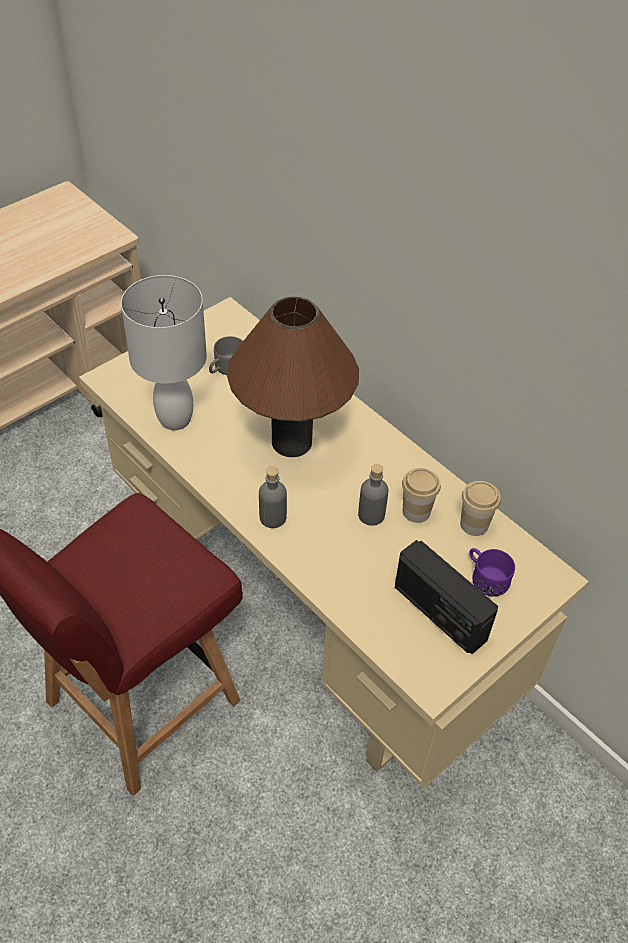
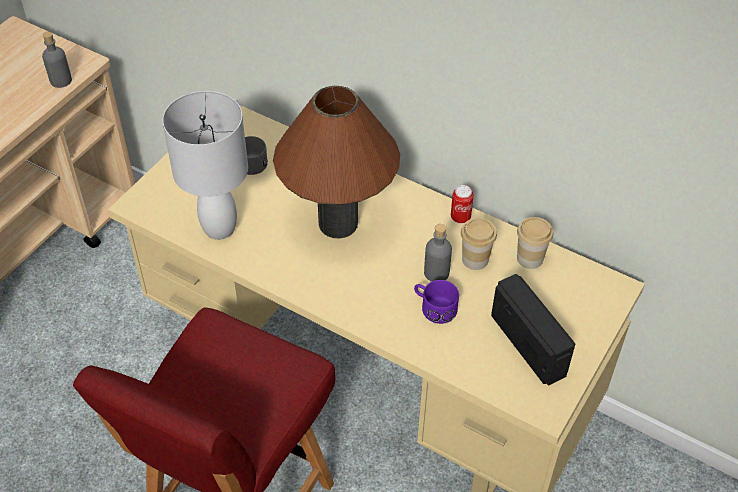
camera: 15 degrees left, 0 degrees up
grey bottle [259,467,287,528] -> grey bottle moved to [42,32,72,88]
radio [395,540,498,654] -> radio turned 150 degrees counterclockwise [491,274,575,386]
purple mug [469,548,515,596] -> purple mug moved to [414,280,459,324]
none -> can [451,185,474,224]

